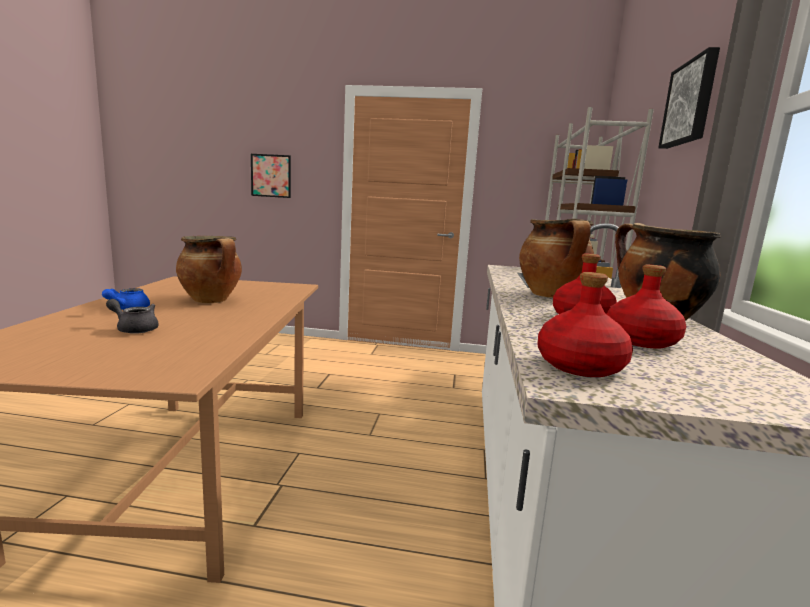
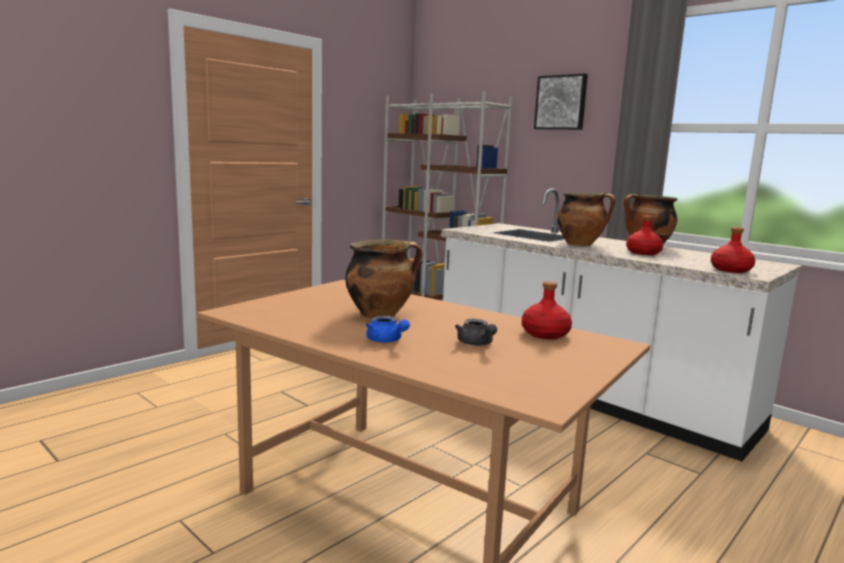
camera: 55 degrees left, 0 degrees up
grey teapot [106,299,159,334] -> grey teapot turned 75 degrees counterclockwise [455,319,497,346]
picture [251,154,291,198] -> none
red bottle [607,264,686,349] -> red bottle moved to [522,281,572,339]

